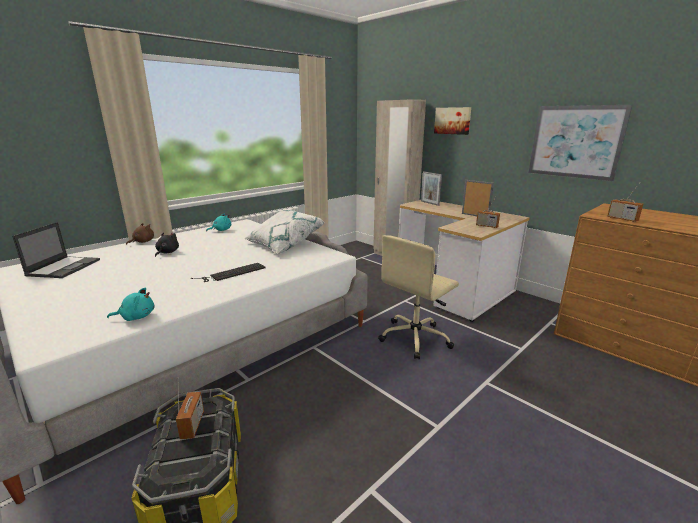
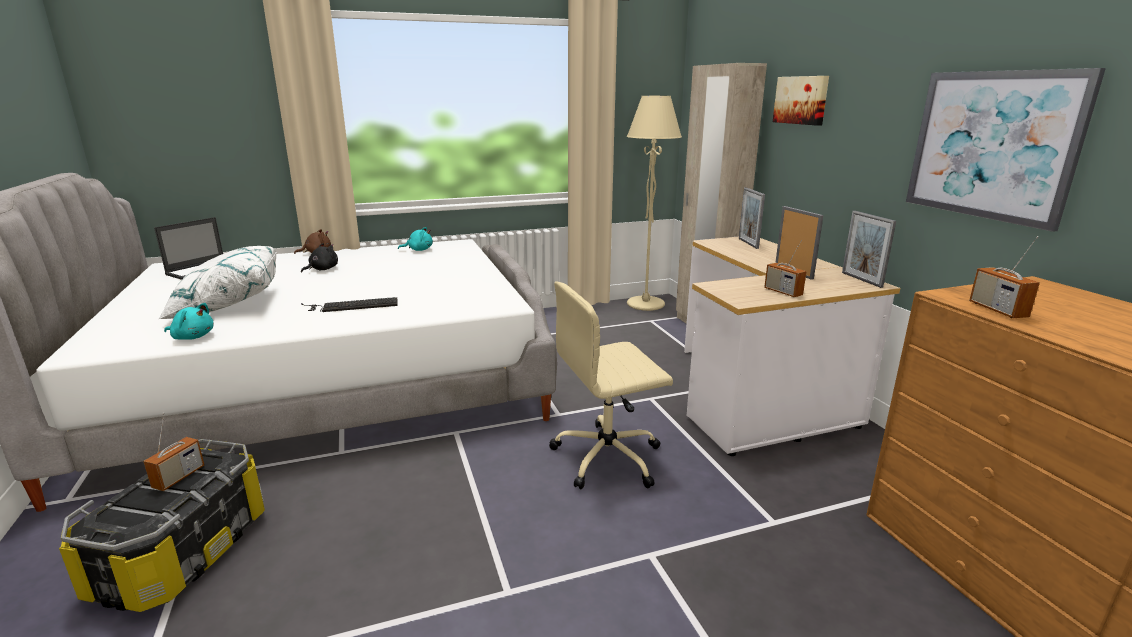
camera: 25 degrees right, 0 degrees up
white pillow [244,209,324,254] -> white pillow moved to [159,246,276,319]
none -> beige floor lamp [627,96,682,311]
none -> picture frame [842,211,896,288]

